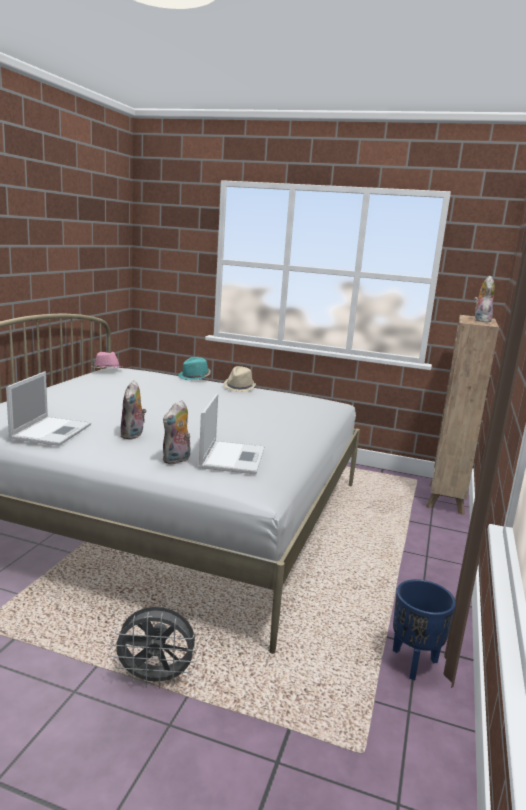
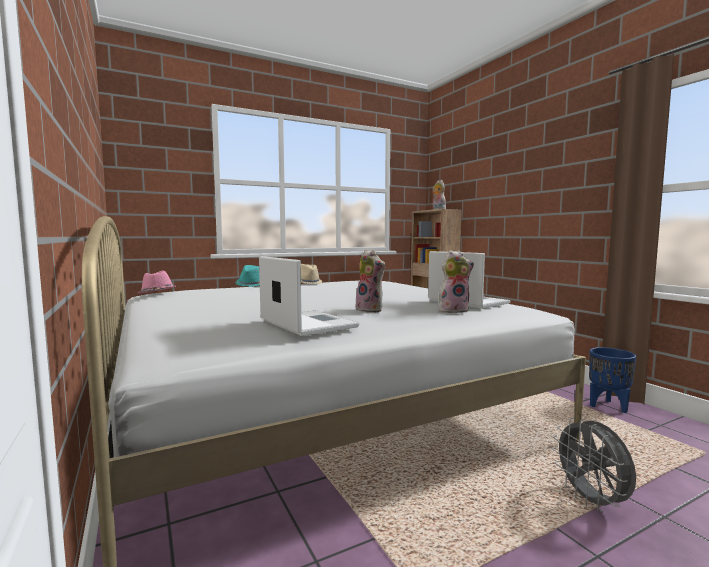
camera: 45 degrees left, 10 degrees down
grey fan [110,607,198,688] -> grey fan turned 120 degrees clockwise [552,417,636,512]
plush toy [162,400,190,464] -> plush toy turned 90 degrees counterclockwise [439,250,474,313]

